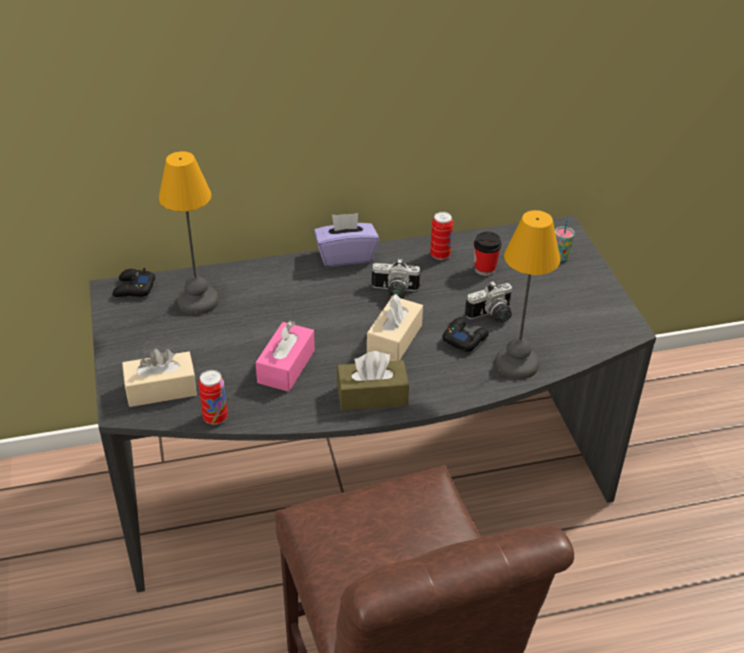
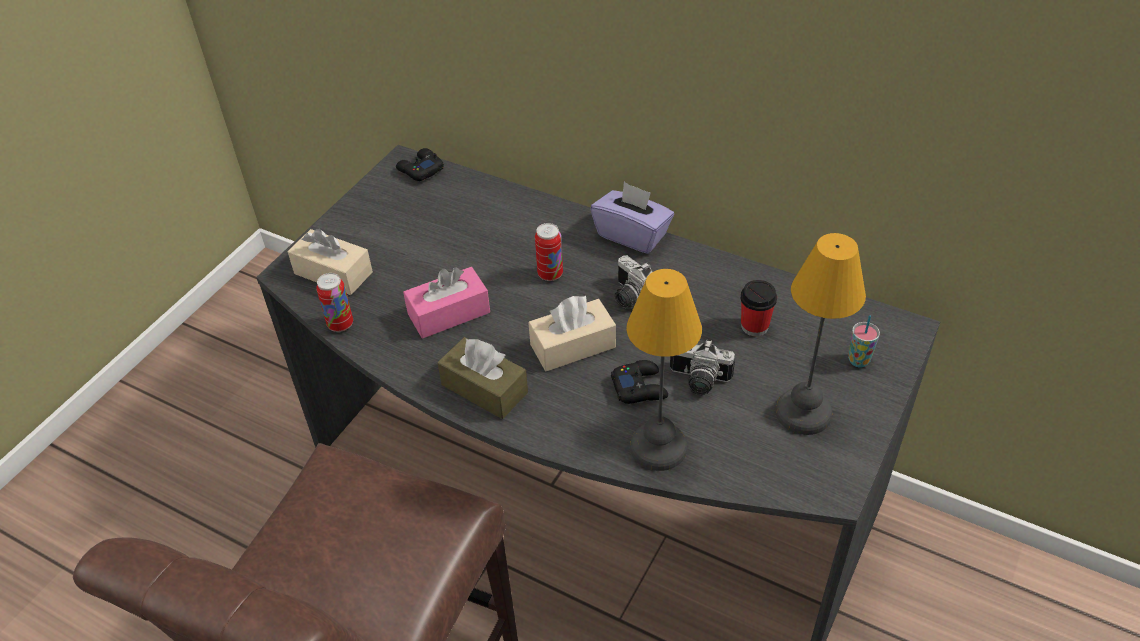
camera: 45 degrees right, 5 degrees up
table lamp [159,151,219,315] -> table lamp moved to [776,233,866,435]
can [430,212,453,260] -> can moved to [535,223,563,281]

